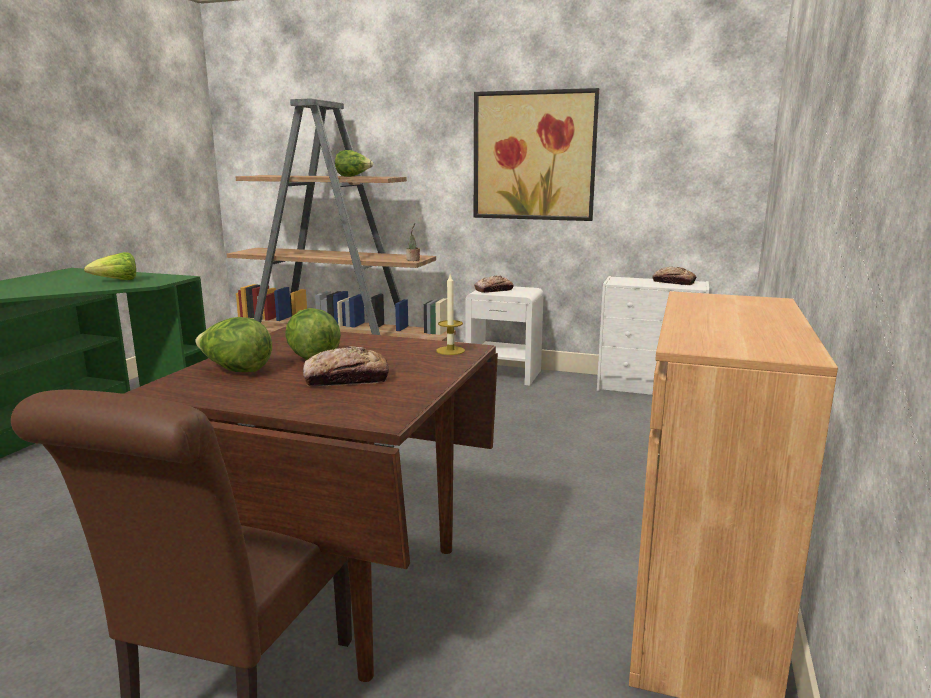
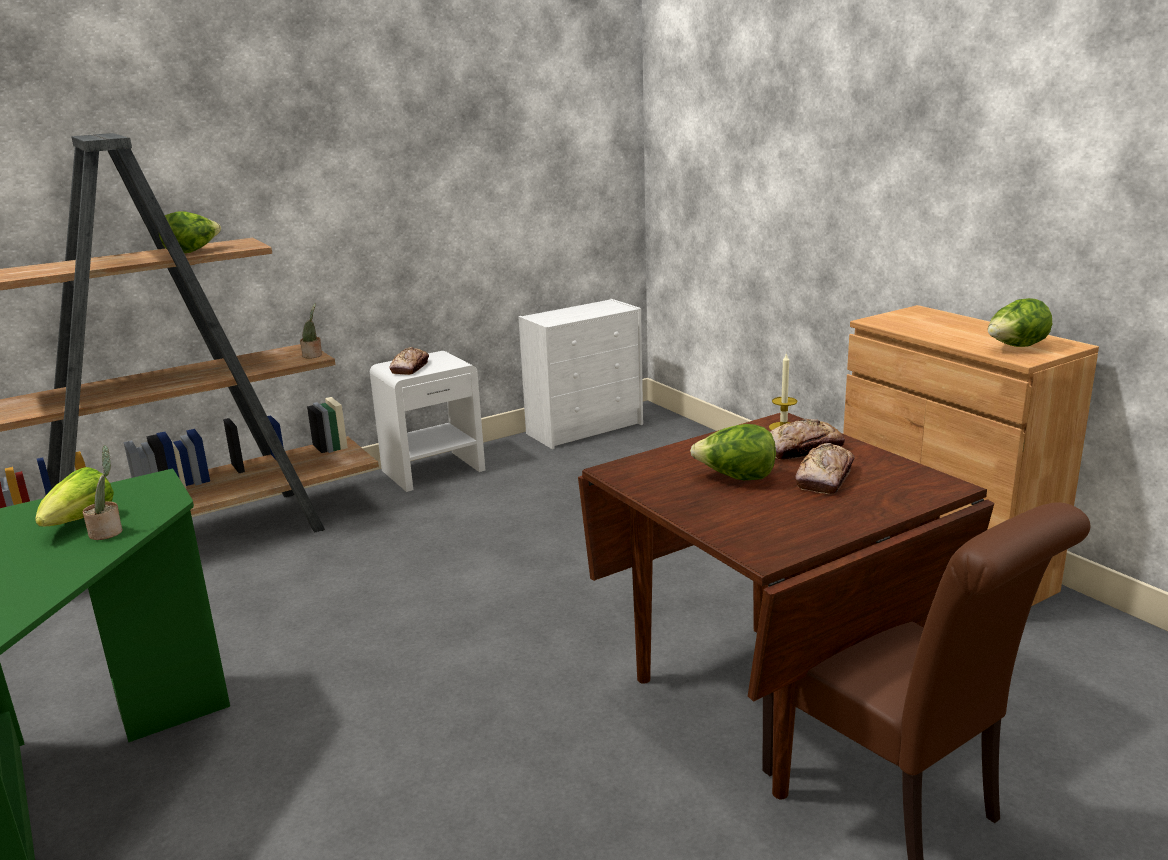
camera: 50 degrees left, 5 degrees up
lettuce [195,317,272,372] -> lettuce moved to [988,298,1052,347]
picture [474,88,599,221] -> none
bread [652,266,696,285] -> bread moved to [770,419,845,460]
none -> potted plant [83,445,123,540]

